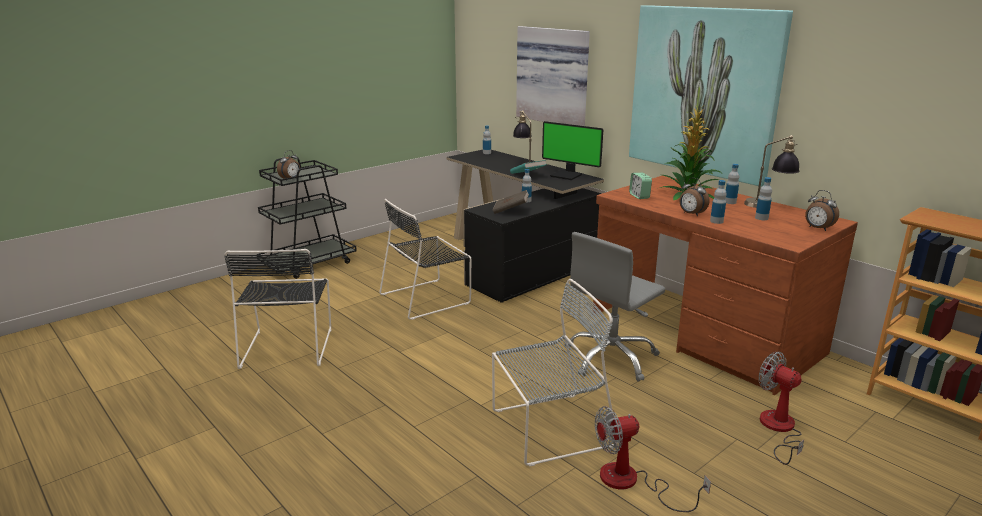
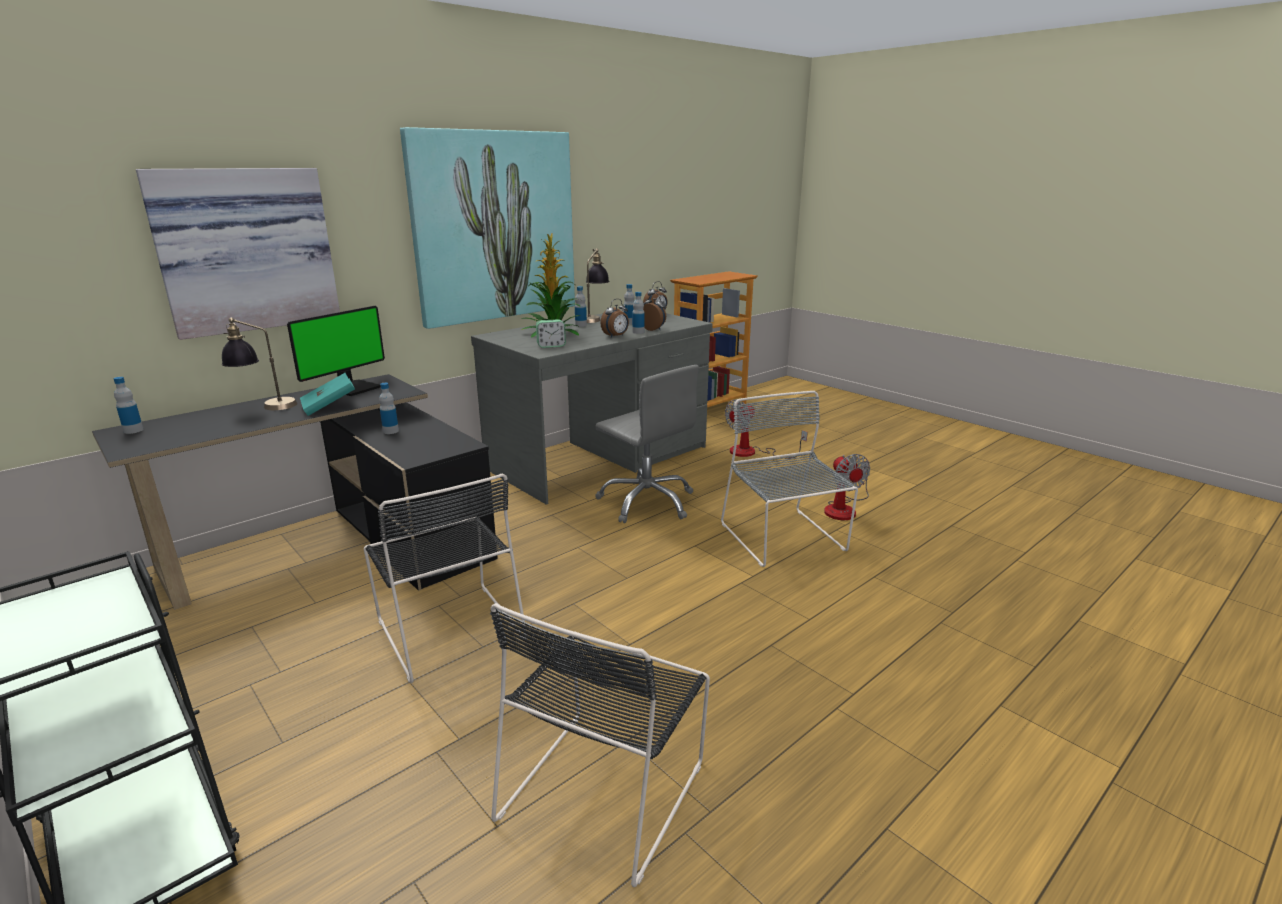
camera: 90 degrees left, 0 degrees up
black chair [224,249,331,369] -> black chair turned 120 degrees clockwise [490,603,710,887]
alarm clock [277,150,300,181] -> alarm clock moved to [643,293,666,331]
brown book [492,190,529,214] -> none
brown desk [592,176,858,395] -> grey desk [471,310,713,505]

